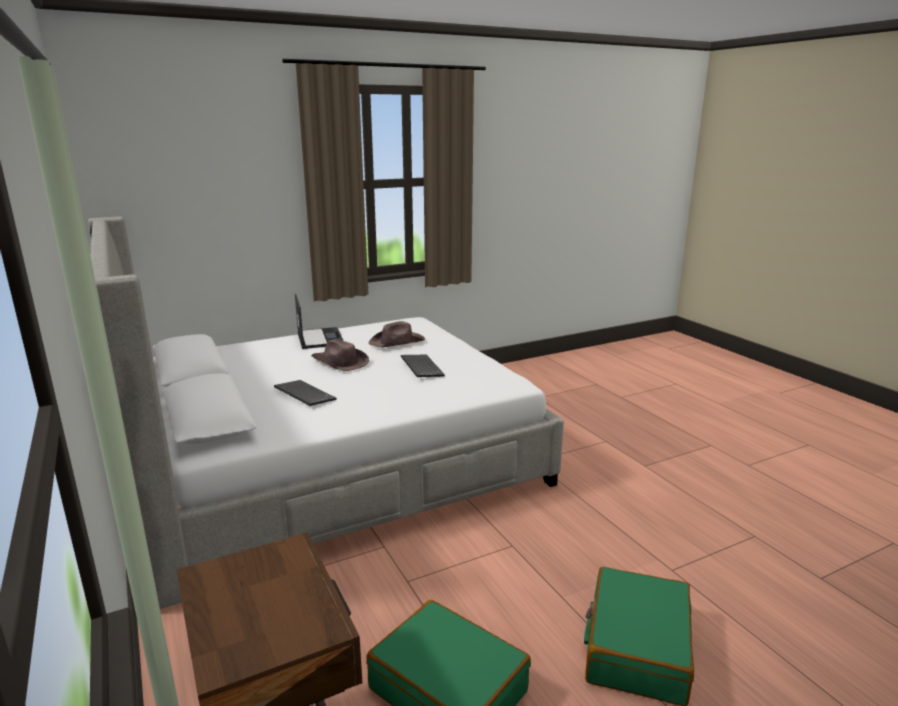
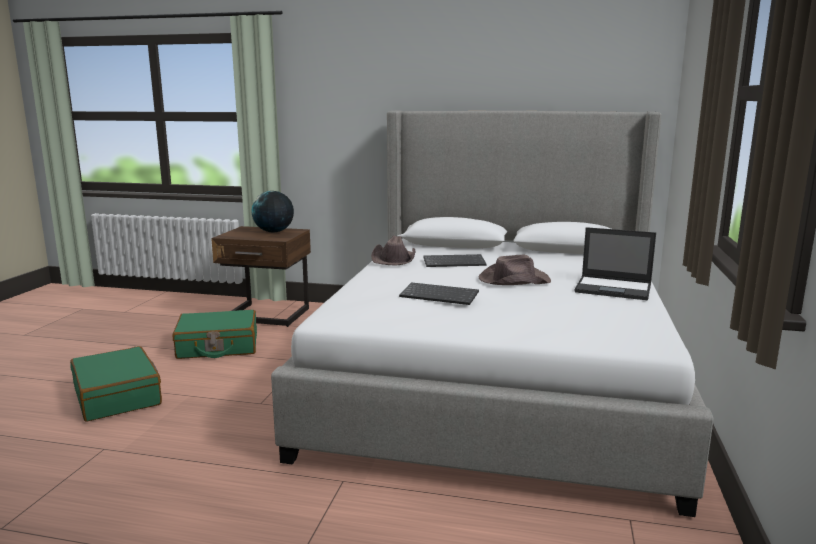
camera: 130 degrees right, 5 degrees down
brown hat [369,321,425,347] -> brown hat moved to [371,235,415,265]
none -> globe [252,191,294,233]

